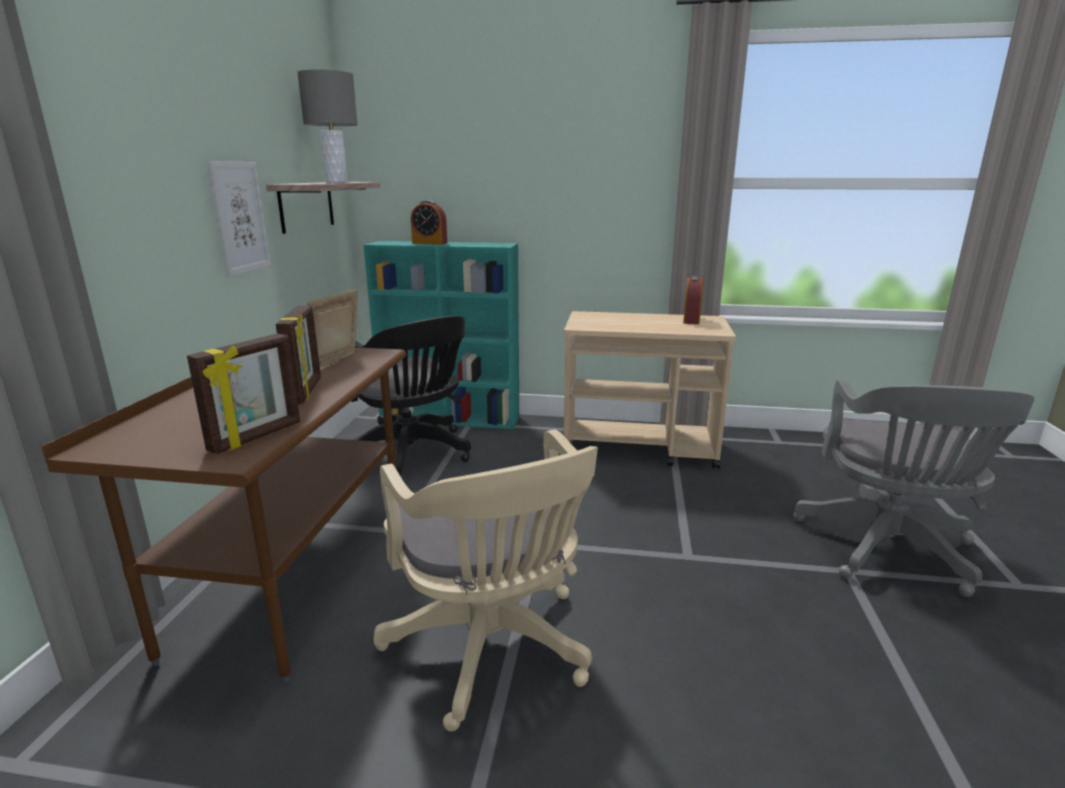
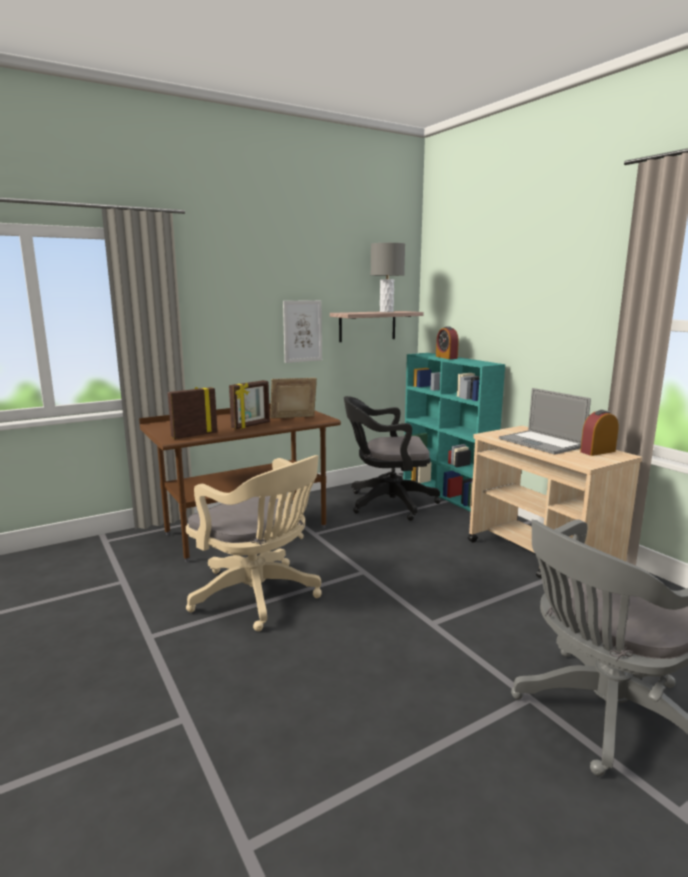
camera: 50 degrees right, 5 degrees down
picture frame [187,333,300,454] -> picture frame turned 150 degrees clockwise [168,387,217,439]
black office chair [351,316,471,474] -> black office chair turned 75 degrees clockwise [344,396,441,521]
beige office chair [374,429,598,732] -> beige office chair turned 75 degrees counterclockwise [186,455,322,631]
none -> laptop [499,388,591,455]

